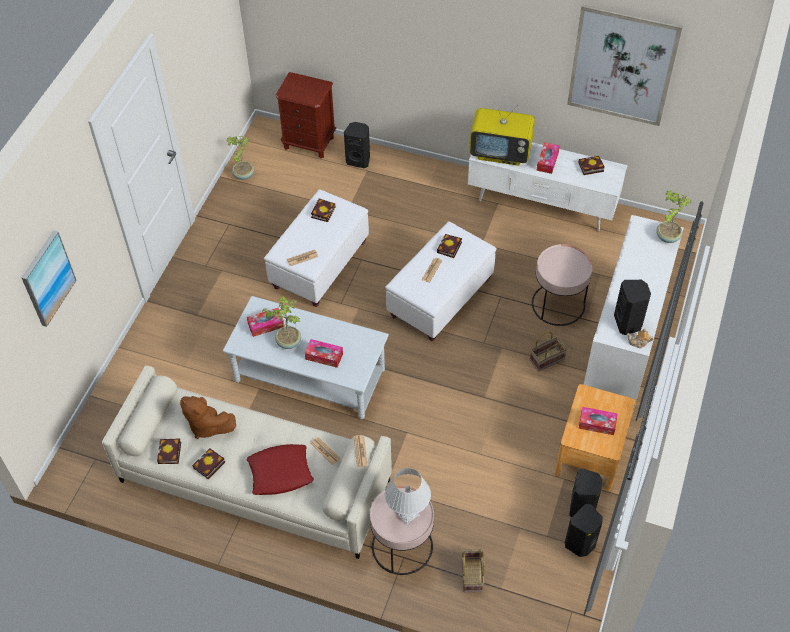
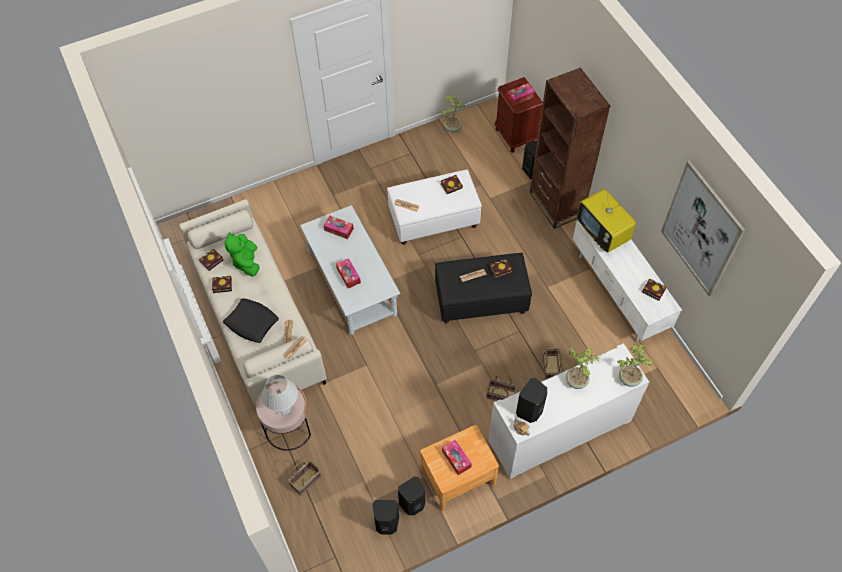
camera: 45 degrees right, 5 degrees up
picture [22,230,77,327] -> none
brown plush toy [180,396,236,439] -> green plush toy [224,232,260,276]
red pillow [247,444,314,495] -> black pillow [223,298,279,343]
potted plant [263,296,301,349] -> potted plant moved to [566,346,599,389]
white ottoman [385,221,497,341] -> black ottoman [435,253,532,324]
pink side table [532,244,593,326] -> basket [542,348,562,380]
tissue box [536,142,560,174] -> tissue box moved to [507,83,535,106]
none -> brown bookcase [530,68,610,229]

